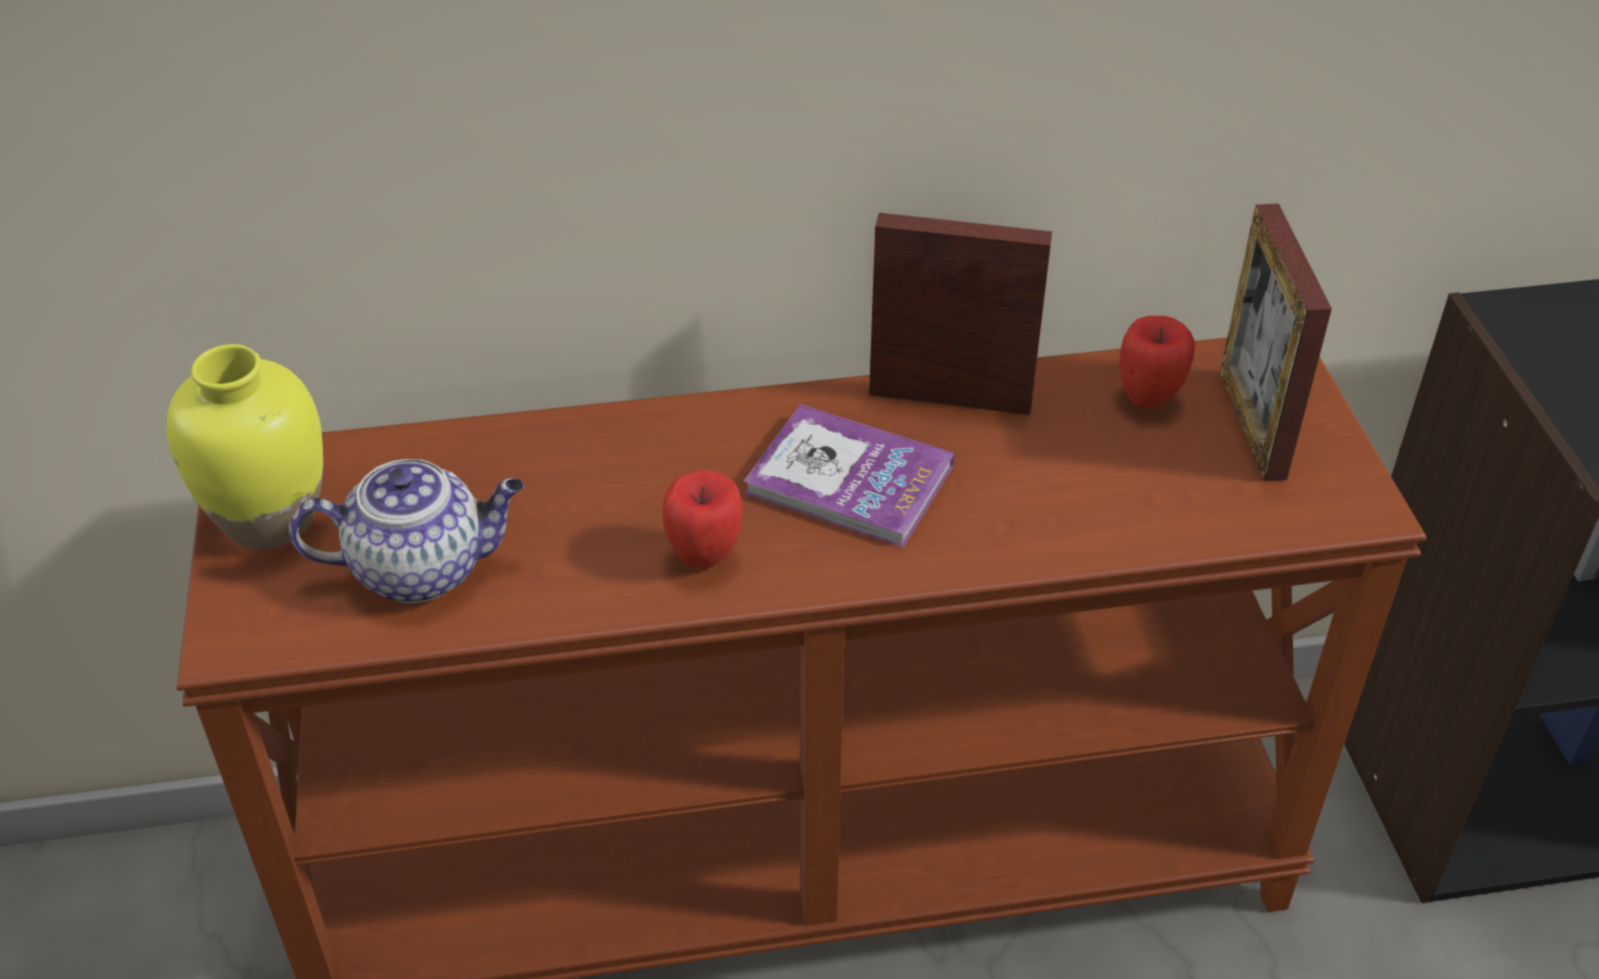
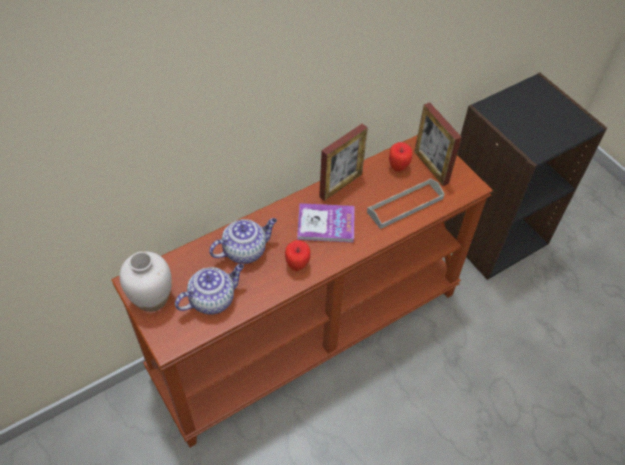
camera: 25 degrees left, 10 degrees up
yellow vase [167,344,323,549] -> white vase [120,252,172,312]
picture frame [869,213,1052,415] -> picture frame turned 150 degrees clockwise [319,124,368,201]
none -> teapot [209,218,277,264]
none -> grey tray [367,178,444,229]

